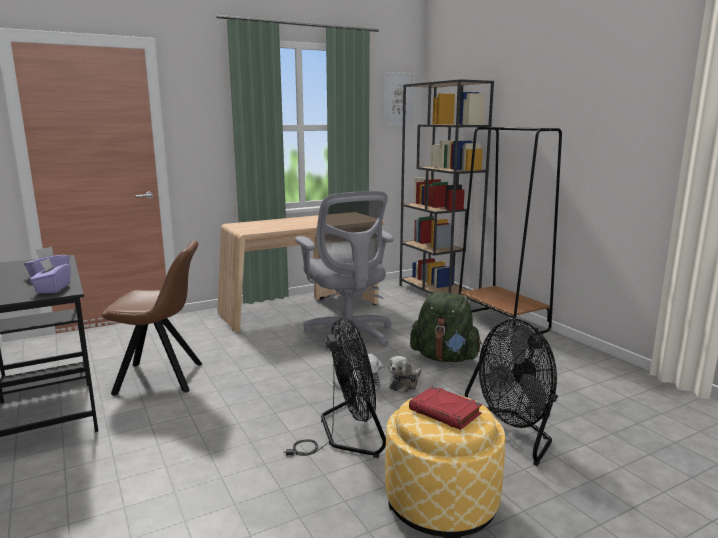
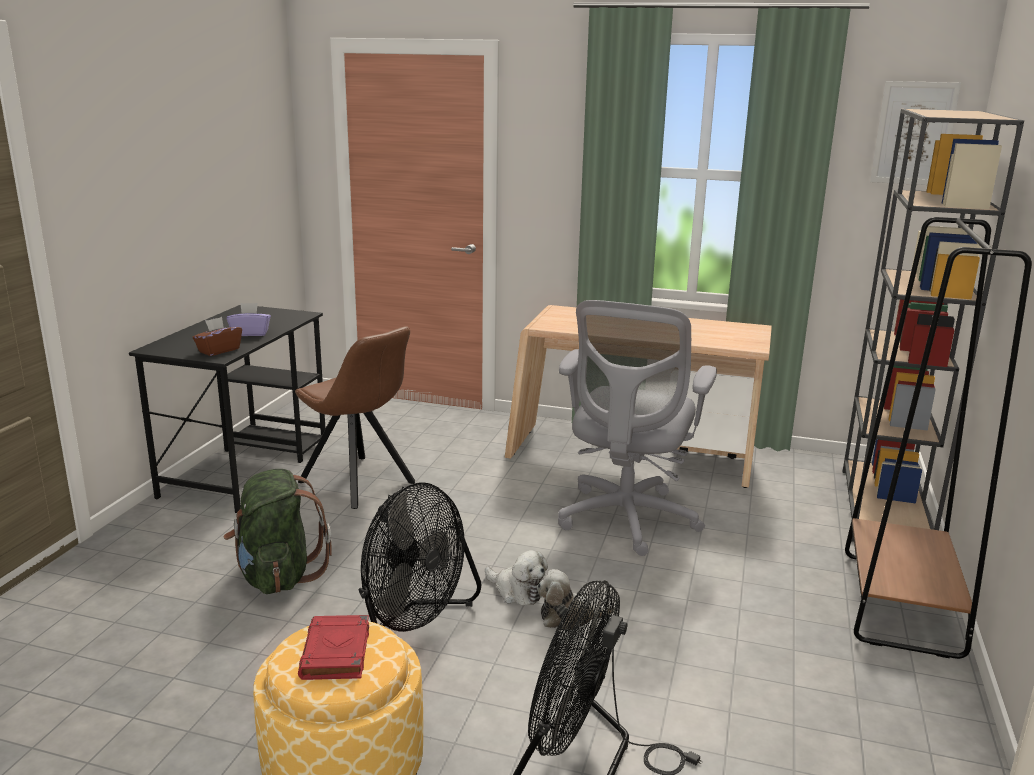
camera: 45 degrees right, 5 degrees up
purple tissue box [30,258,70,293] -> brown tissue box [193,317,242,356]
green backpack [410,292,482,362] -> green backpack moved to [223,469,332,594]

